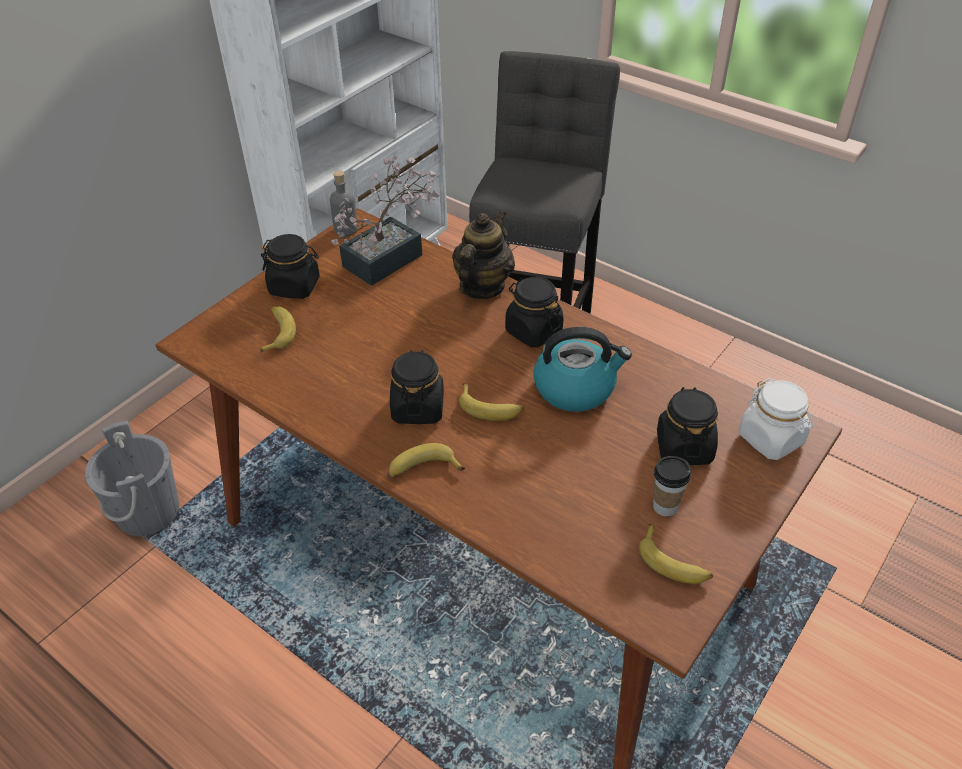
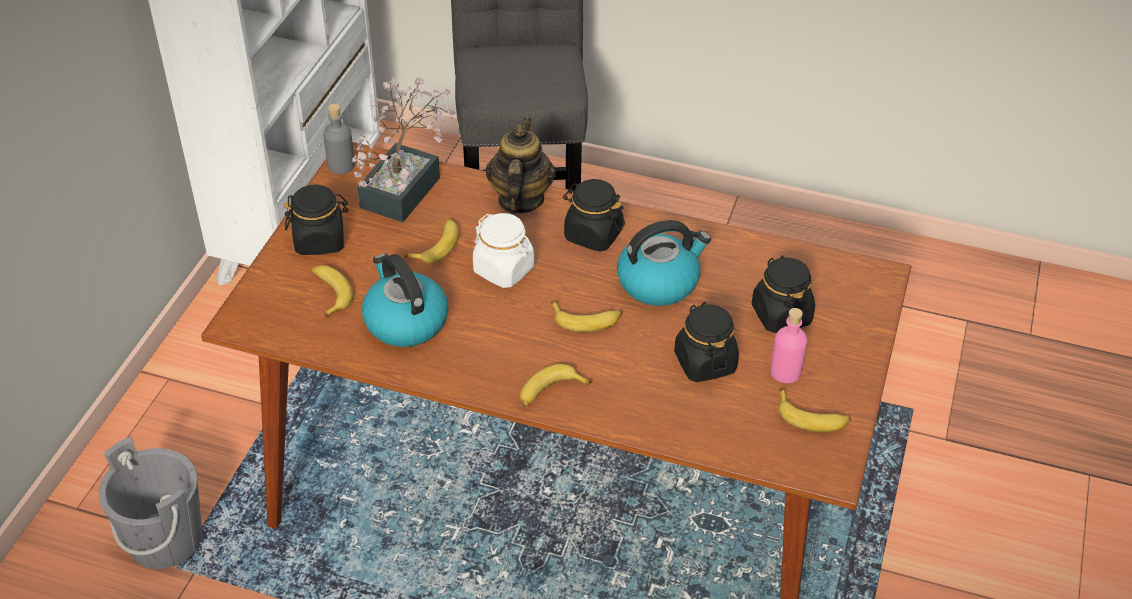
camera: 20 degrees left, 0 degrees up
black jar [390,350,444,424] -> black jar moved to [674,302,739,382]
cup [653,456,691,516] -> pink bottle [770,308,807,383]
white jar [739,378,813,460] -> white jar moved to [473,213,534,288]
none -> kettle [362,254,448,347]
none -> banana [405,218,459,263]

